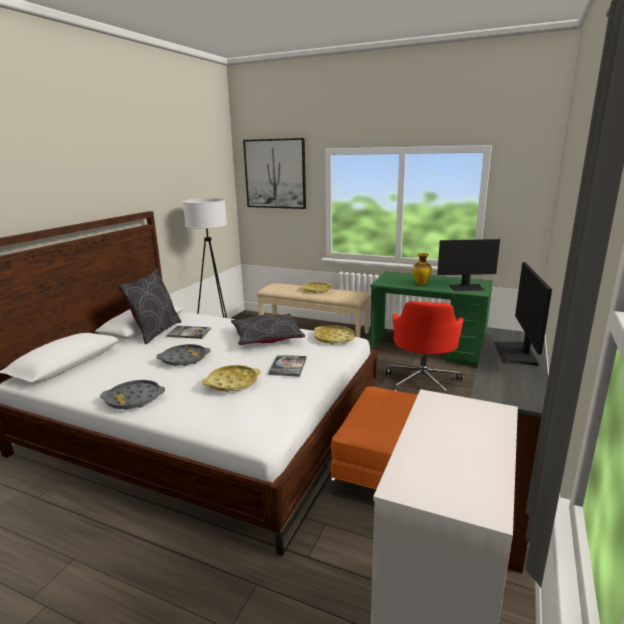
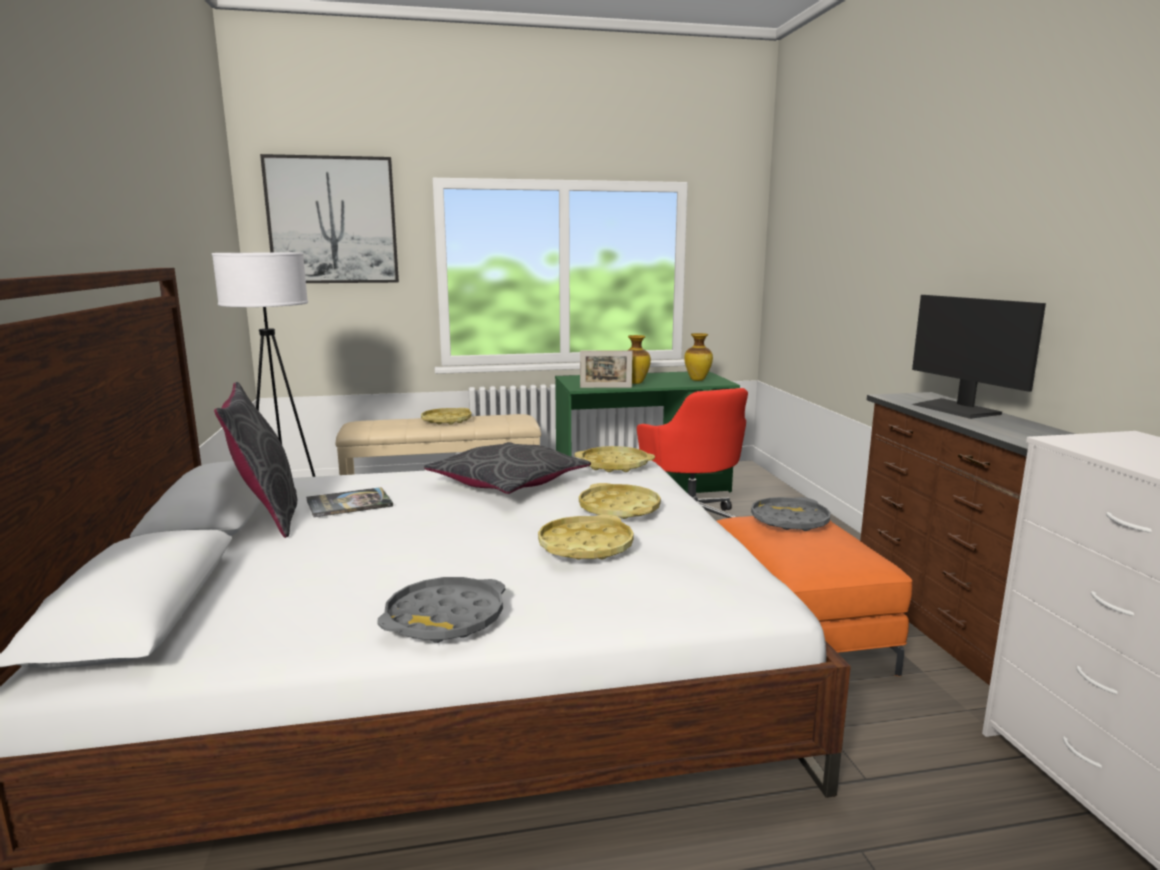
camera: 35 degrees left, 5 degrees down
grey tray [156,344,211,366] -> grey tray moved to [751,497,831,531]
book [268,355,306,376] -> yellow tray [579,483,661,519]
monitor [437,239,500,291] -> vase [684,333,713,381]
none -> picture frame [580,350,633,388]

